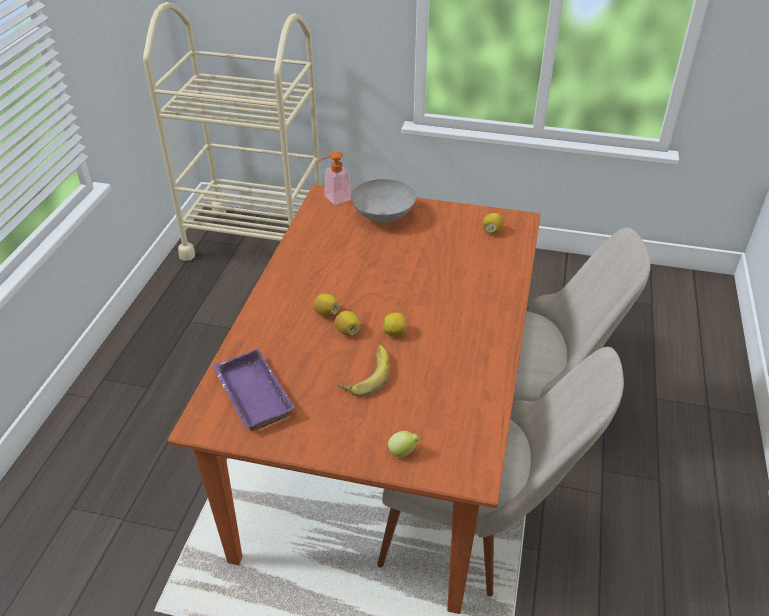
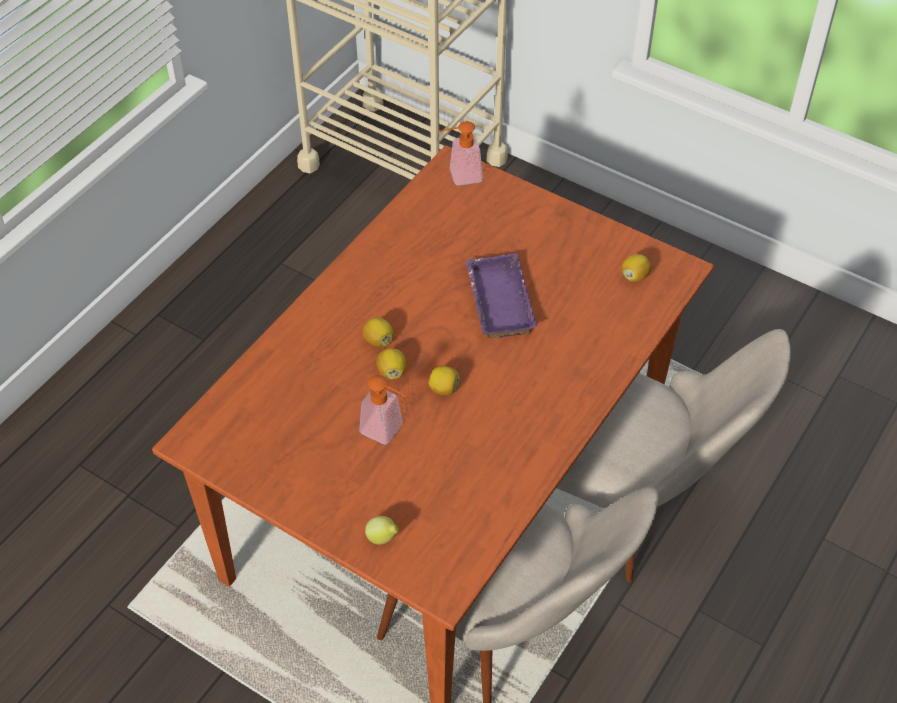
camera: 20 degrees right, 10 degrees up
purple tray [212,349,295,431] -> purple tray moved to [466,253,537,338]
banana [338,345,390,397] -> soap dispenser [359,375,407,445]
grey bowl [351,179,416,223] -> none

